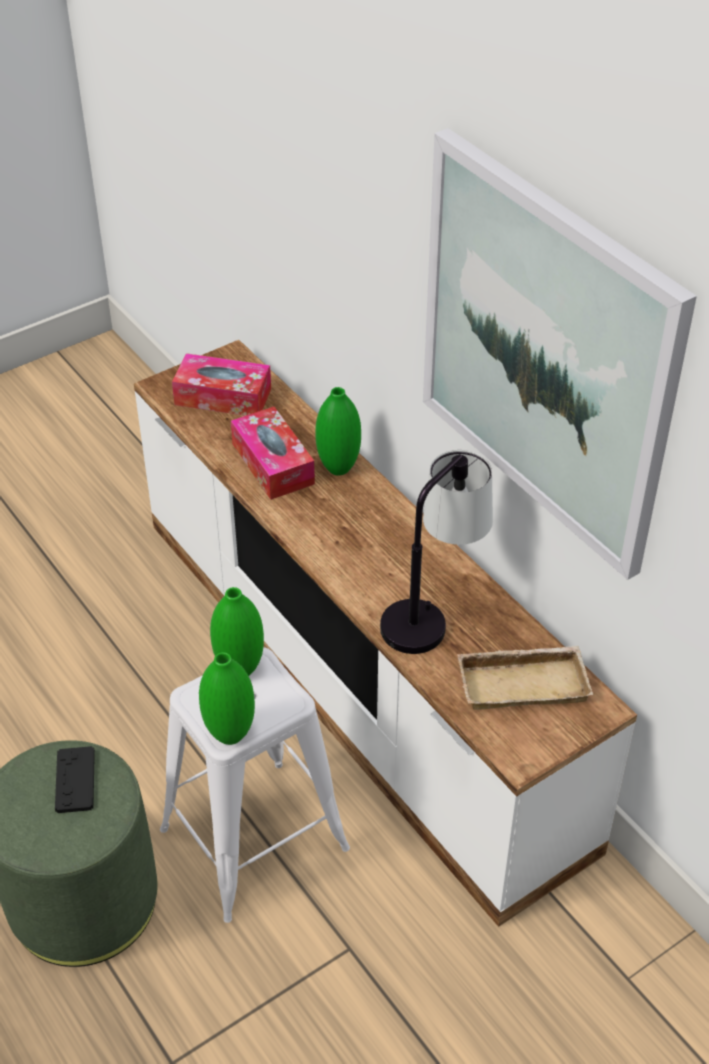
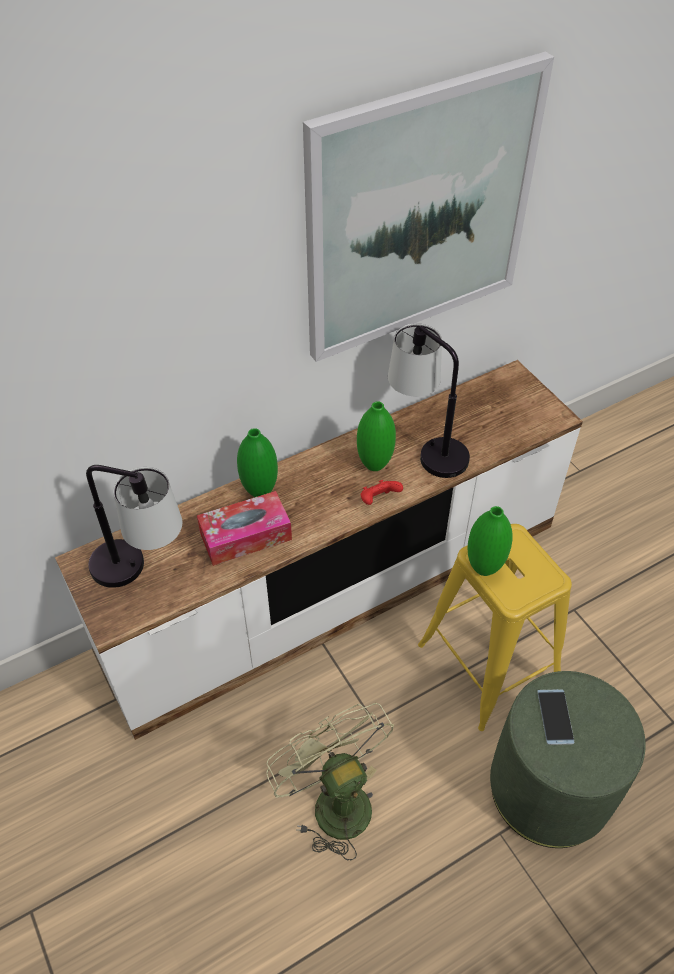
camera: 85 degrees left, 5 degrees up
black game controller [55,746,95,813] -> phone [537,689,574,745]
white stool [160,647,350,923] -> yellow stool [418,524,572,731]
tissue box [172,353,271,416] -> table lamp [86,465,182,588]
green vase [199,652,255,745] -> green vase moved to [357,401,396,471]
beige tray [457,646,593,710] -> none
none -> green fan [266,703,394,860]
none -> red game controller [361,480,403,505]

